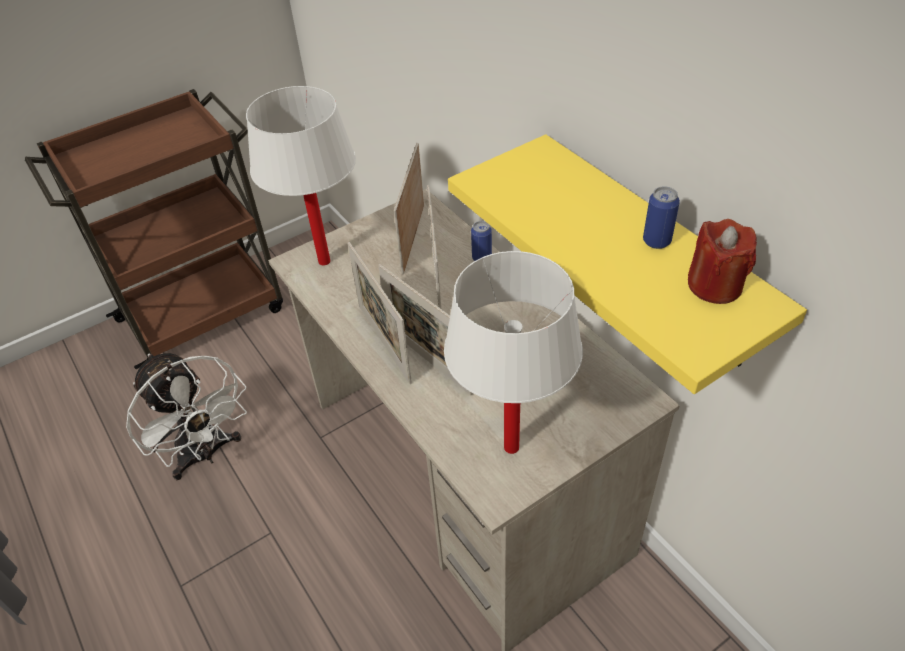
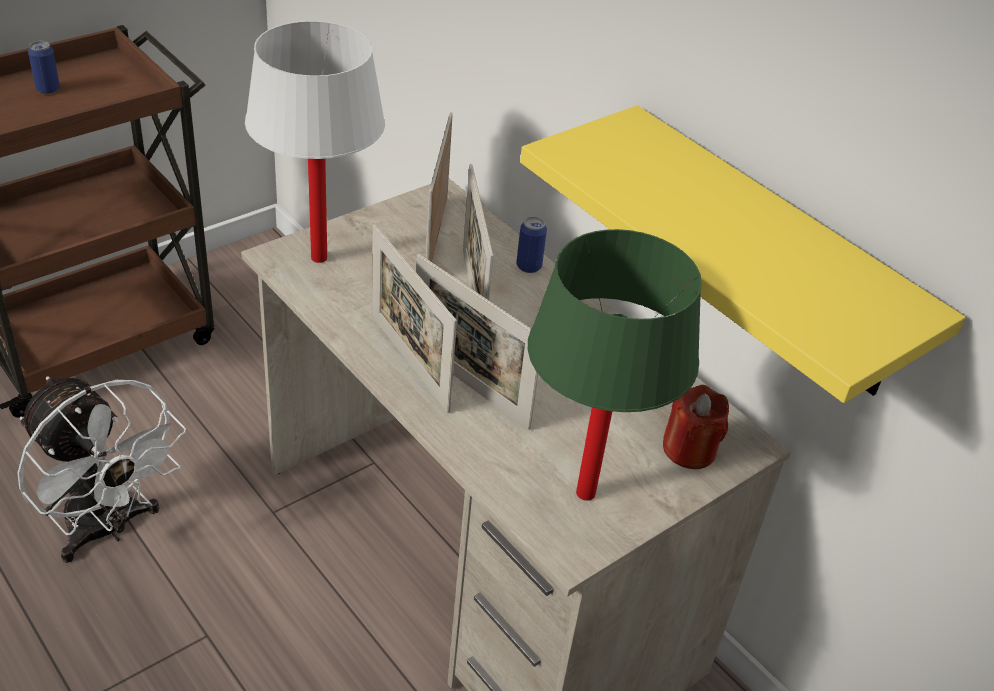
camera: 10 degrees left, 5 degrees down
white table lamp [444,251,583,454] -> green table lamp [528,229,702,501]
can [643,186,680,249] -> can moved to [28,41,60,94]
red candle [688,219,757,304] -> red candle moved to [663,385,729,469]

